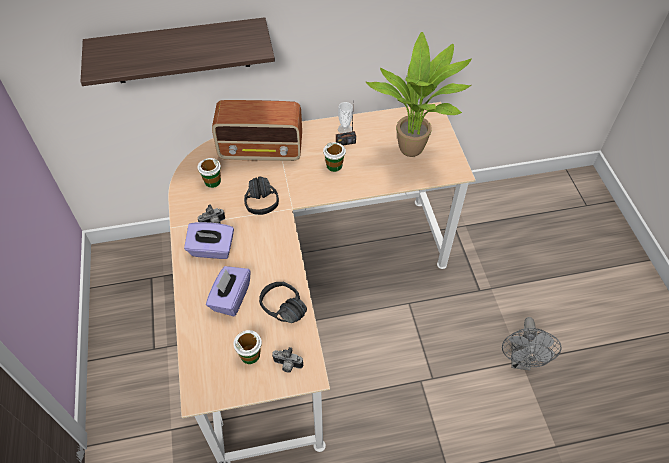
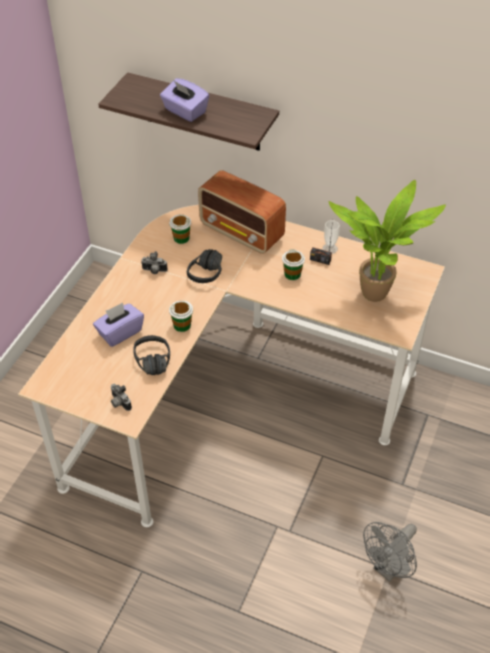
camera: 35 degrees right, 5 degrees down
purple tissue box [184,222,234,259] -> purple tissue box moved to [160,78,209,122]
cup [233,330,262,364] -> cup moved to [169,300,193,332]

